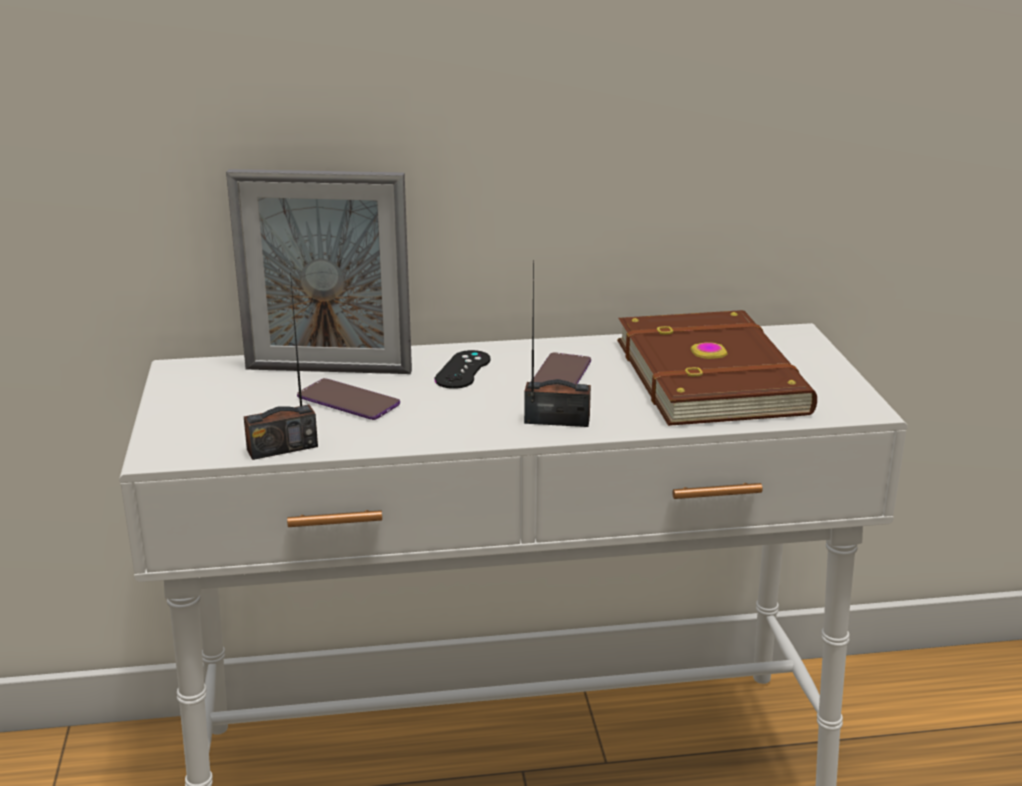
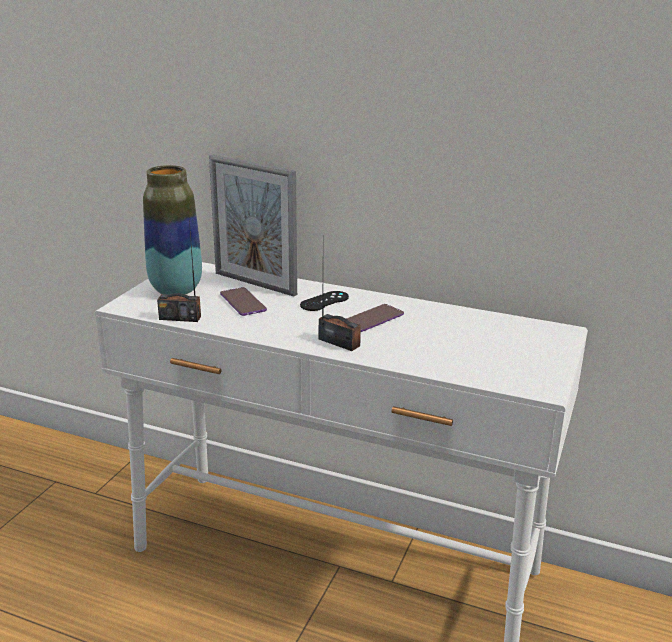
camera: 30 degrees right, 0 degrees up
brown book [617,310,817,426] -> none
none -> vase [143,165,202,295]

